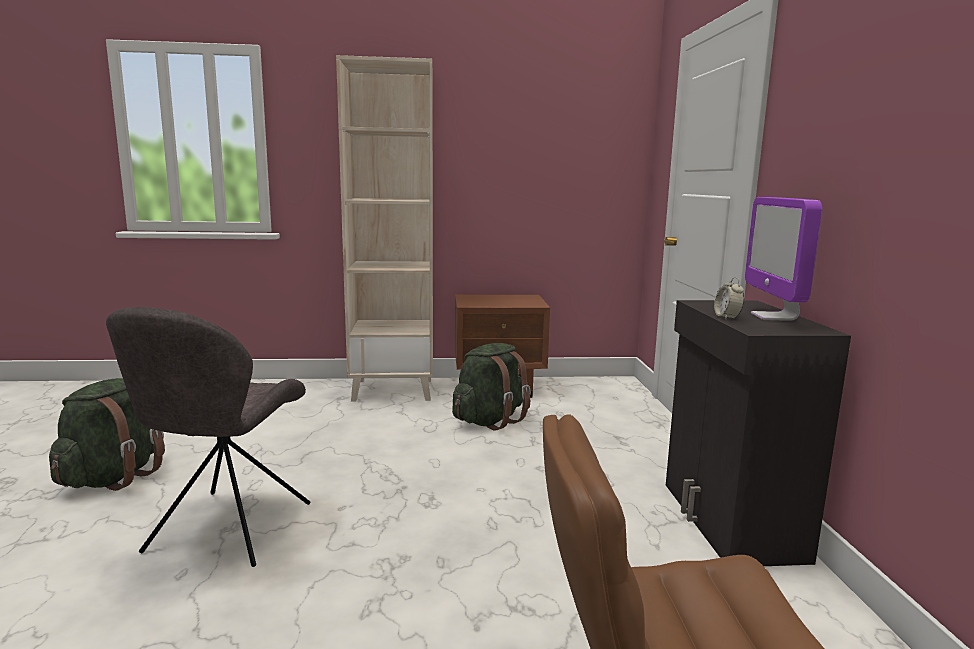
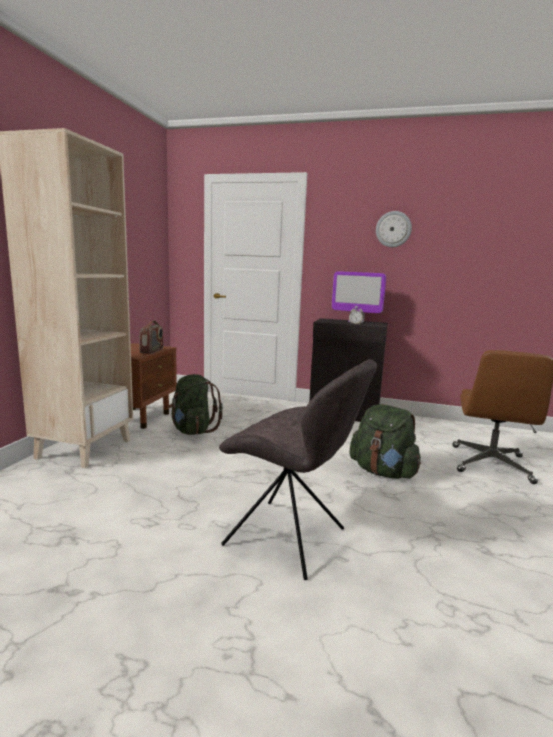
camera: 70 degrees left, 0 degrees up
green backpack [49,378,165,491] -> green backpack moved to [349,404,421,479]
none -> radio [139,321,163,354]
none -> wall clock [376,211,412,247]

